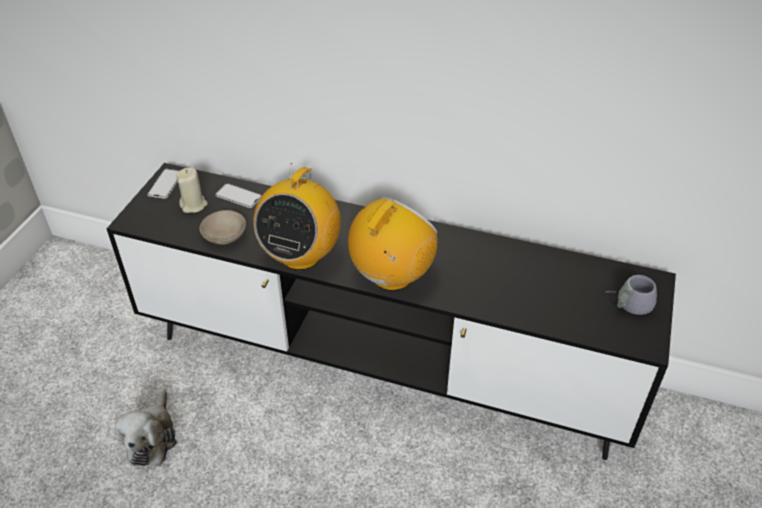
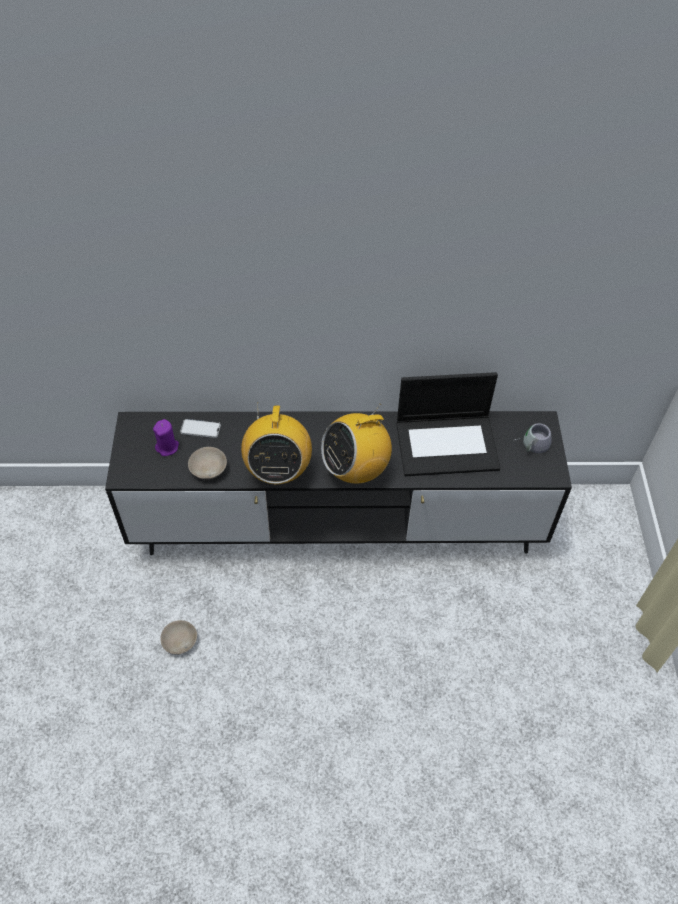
camera: 20 degrees left, 10 degrees up
plush toy [114,388,177,466] -> beige bowl [160,620,197,655]
phone [147,169,180,199] -> none
beige candle [176,167,208,213] -> purple candle [153,419,179,456]
radio [348,197,437,291] -> radio turned 135 degrees counterclockwise [321,404,392,484]
none -> laptop [397,372,501,476]

